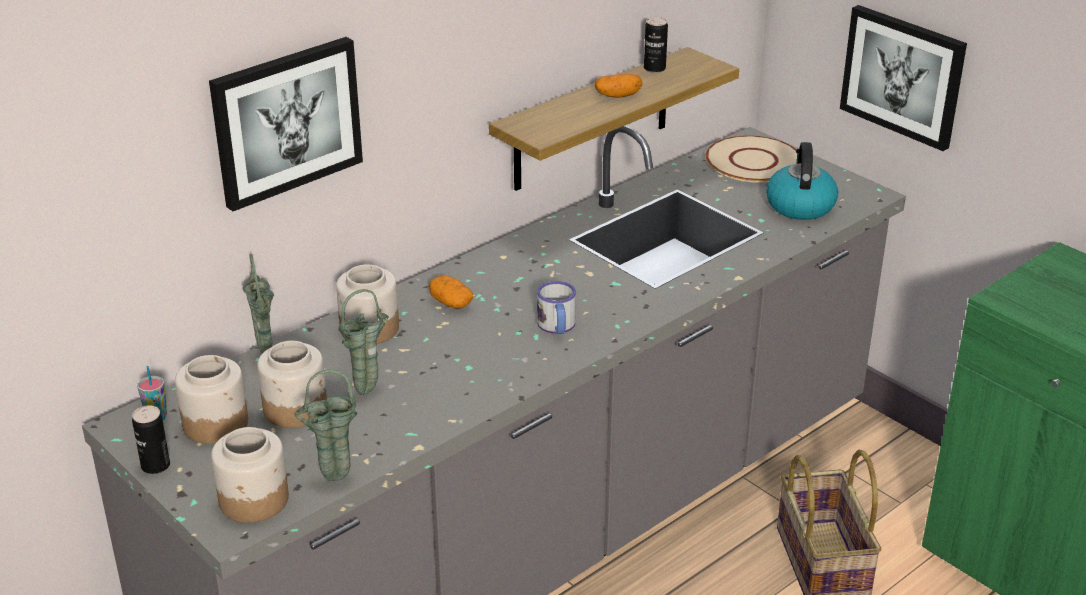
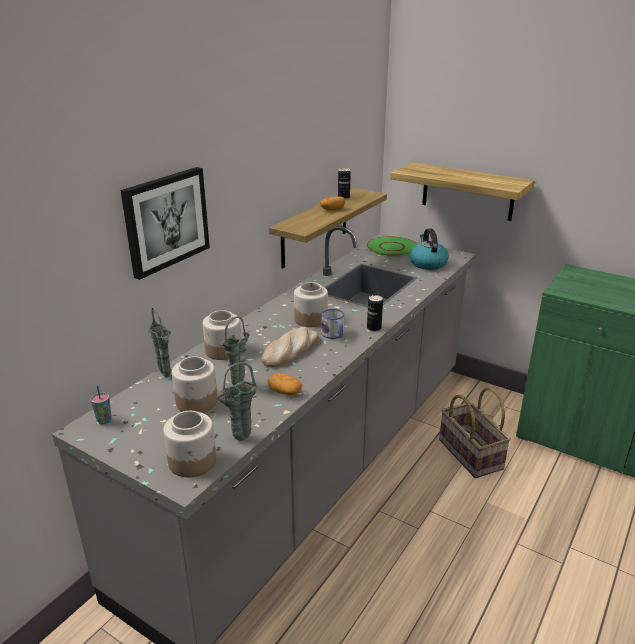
camera: 15 degrees left, 5 degrees down
can [132,406,170,474] -> can moved to [367,295,383,331]
jar [175,355,248,444] -> jar moved to [294,282,328,327]
potato [429,275,473,308] -> potato moved to [267,373,302,395]
beige plate [706,135,797,183] -> green plate [366,236,417,257]
picture [840,5,967,151] -> shelf [390,162,535,221]
none -> bread [261,327,319,367]

